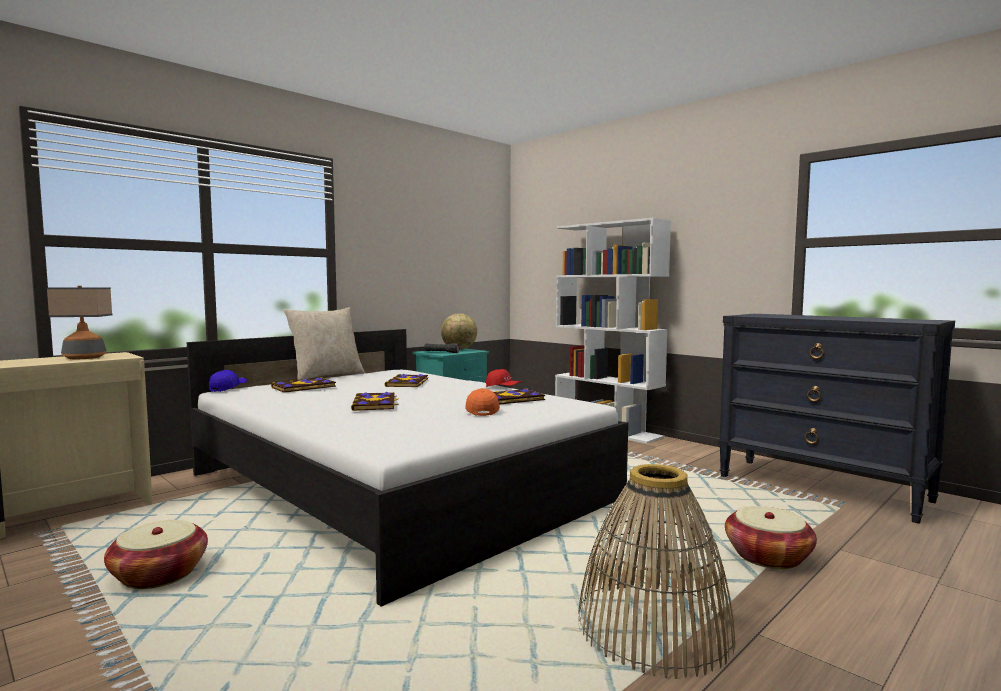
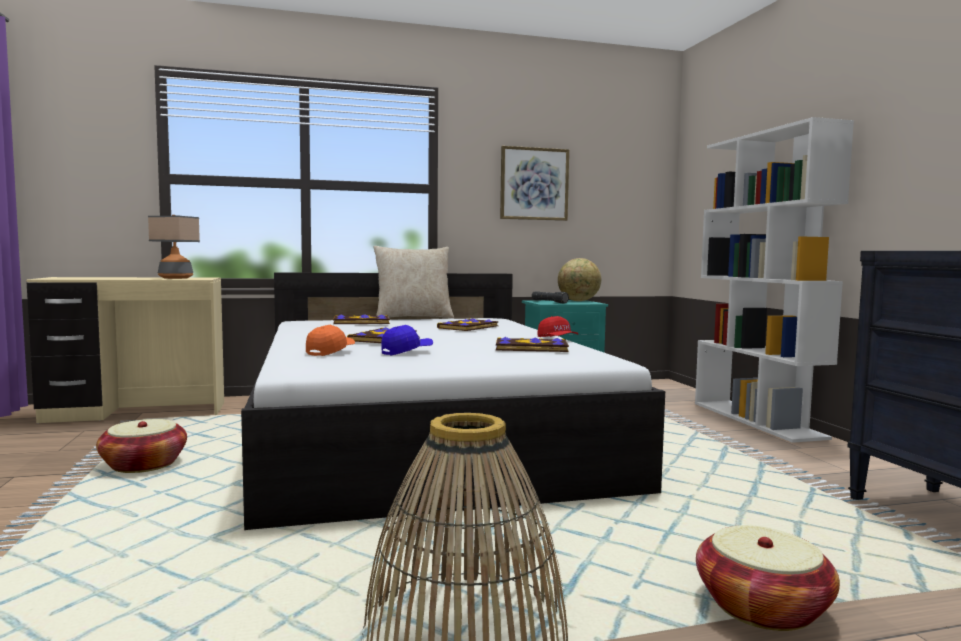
camera: 30 degrees right, 0 degrees up
blue cap [209,370,247,392] -> blue cap moved to [381,325,433,355]
orange cap [465,388,500,416] -> orange cap moved to [306,325,355,356]
none -> picture [500,146,569,221]

